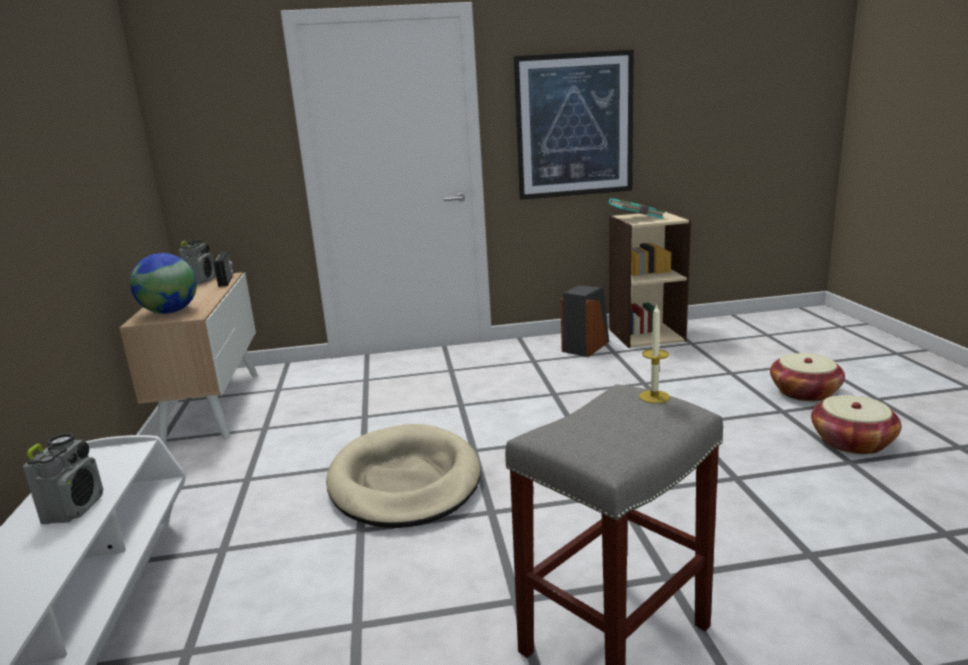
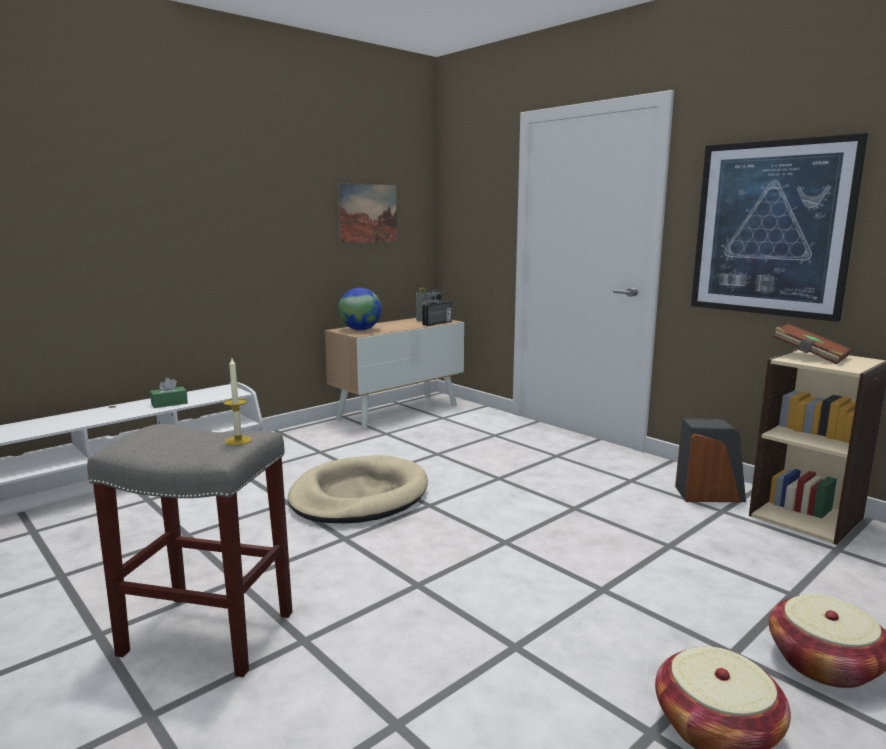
camera: 55 degrees right, 5 degrees down
radio [23,433,103,524] -> green tissue box [150,378,188,408]
turquoise book [609,198,665,219] -> brown book [772,324,851,365]
none -> picture [338,183,397,243]

